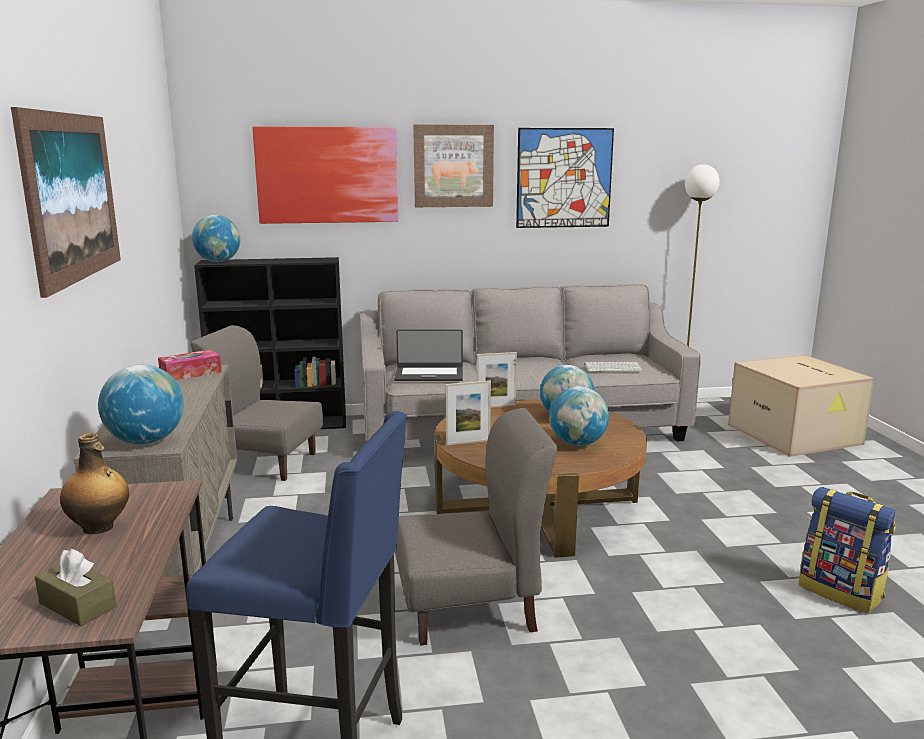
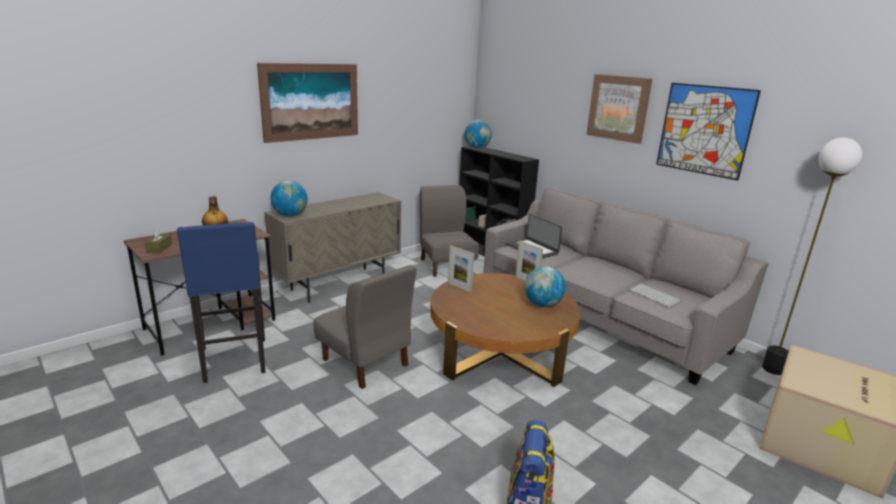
camera: 55 degrees right, 5 degrees up
tissue box [158,350,222,380] -> none
picture [252,127,398,224] -> none
globe [549,386,609,446] -> none

